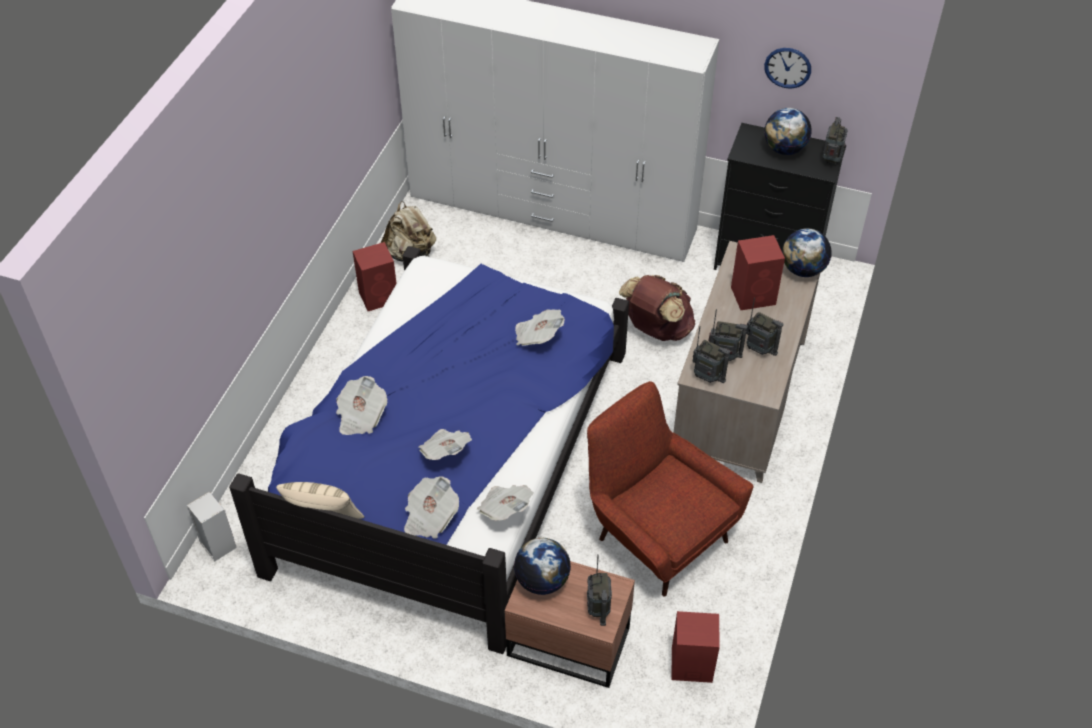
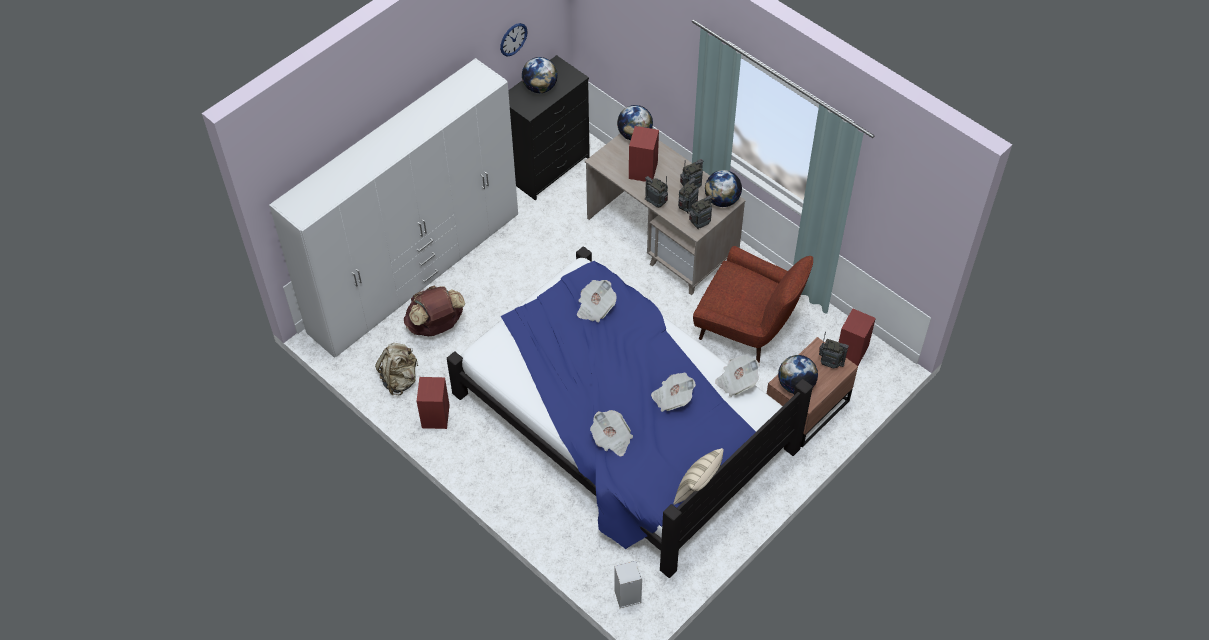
camera: 65 degrees left, 5 degrees up
newspaper [404,477,459,539] -> none
red armchair [587,381,753,596] -> red armchair turned 135 degrees counterclockwise [693,246,813,363]
brown backpack [619,275,695,341] -> brown backpack moved to [404,285,465,336]
radio [823,117,848,165] -> radio moved to [645,176,668,208]
none -> globe [705,170,742,207]

